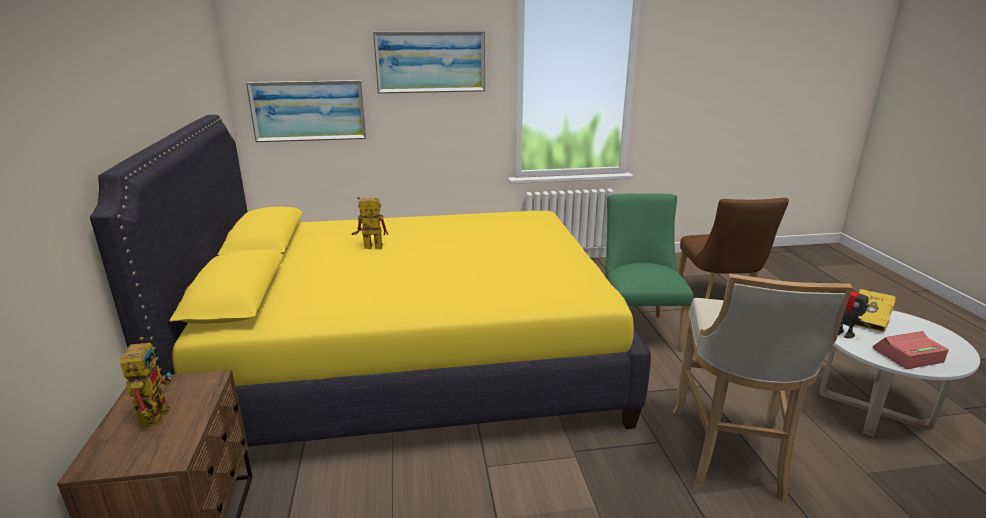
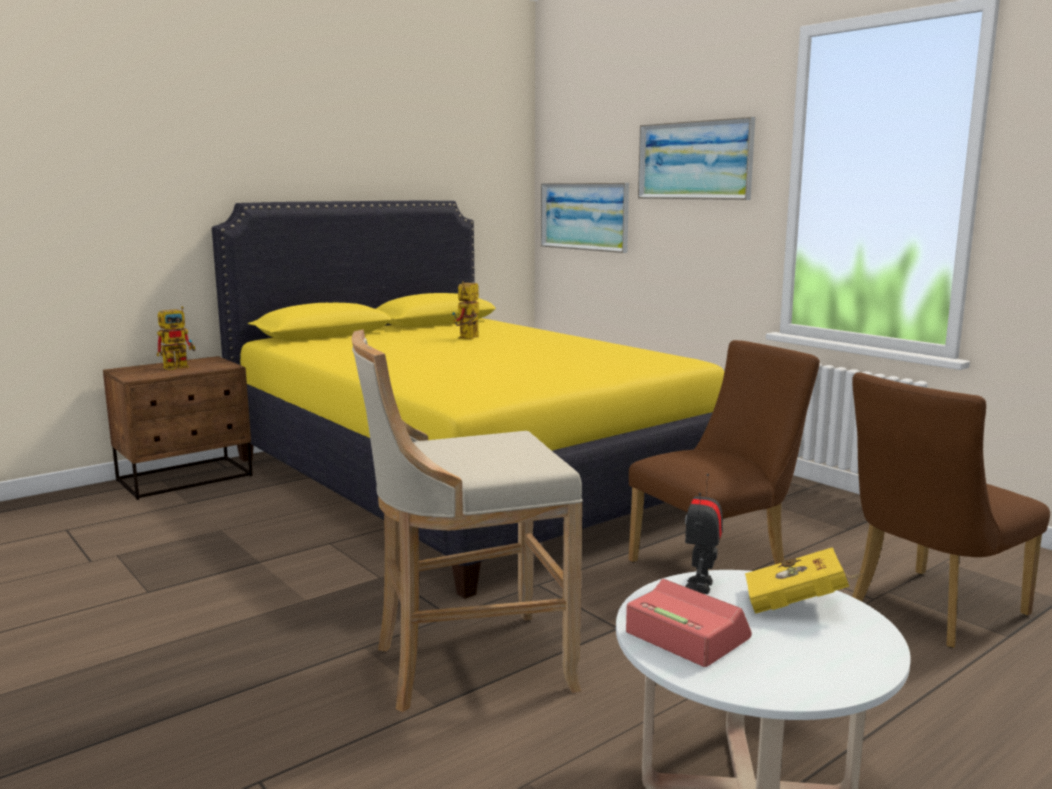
camera: 60 degrees right, 10 degrees down
toy robot [352,197,388,249] -> toy robot turned 120 degrees counterclockwise [452,281,479,339]
green chair [605,193,694,351] -> brown chair [629,340,820,570]

